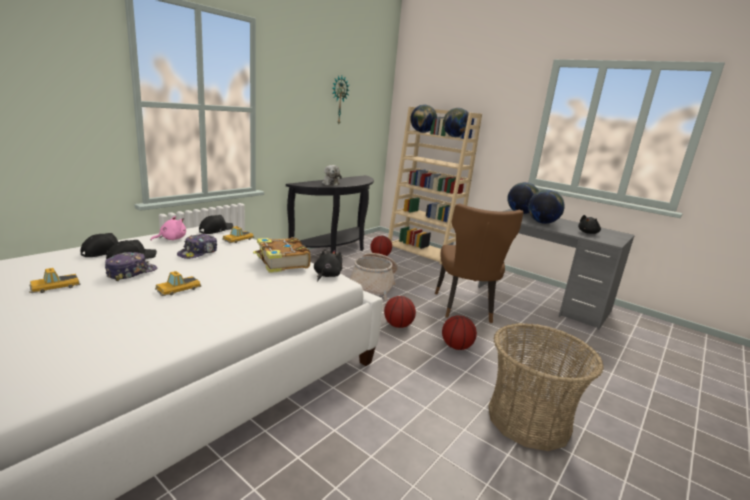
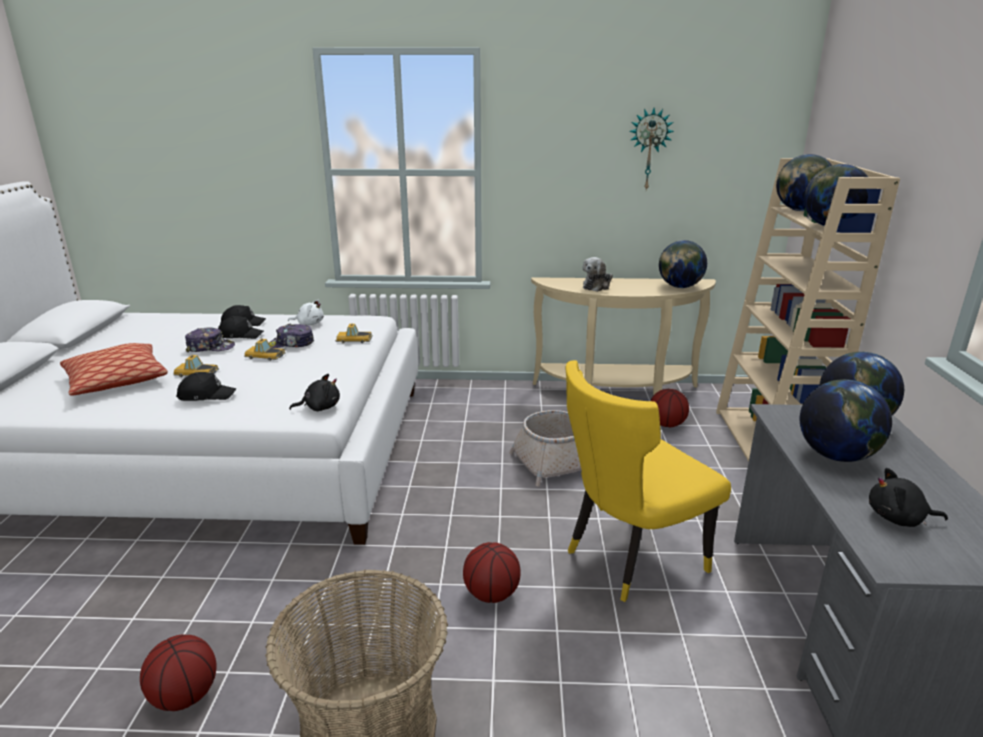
camera: 55 degrees right, 5 degrees up
toy car [29,268,81,293] -> toy car moved to [244,339,286,361]
pink plush toy [150,216,186,241] -> white plush toy [288,300,324,325]
black cap [199,215,233,234] -> black cap moved to [176,372,237,401]
book [253,237,311,273] -> none
black console table [286,175,374,255] -> beige console table [531,277,716,396]
basketball [384,296,416,328] -> basketball moved to [140,634,216,711]
brown chair [435,204,524,323] -> yellow chair [565,360,731,602]
none -> pillow [60,343,168,396]
none -> globe [659,240,707,288]

